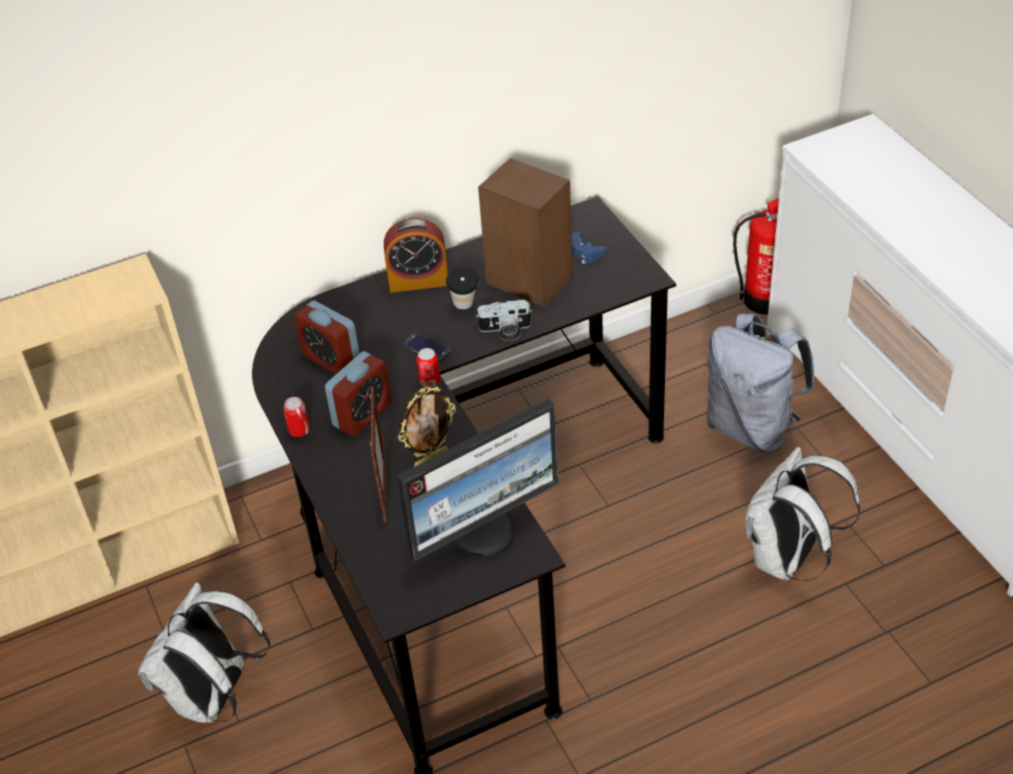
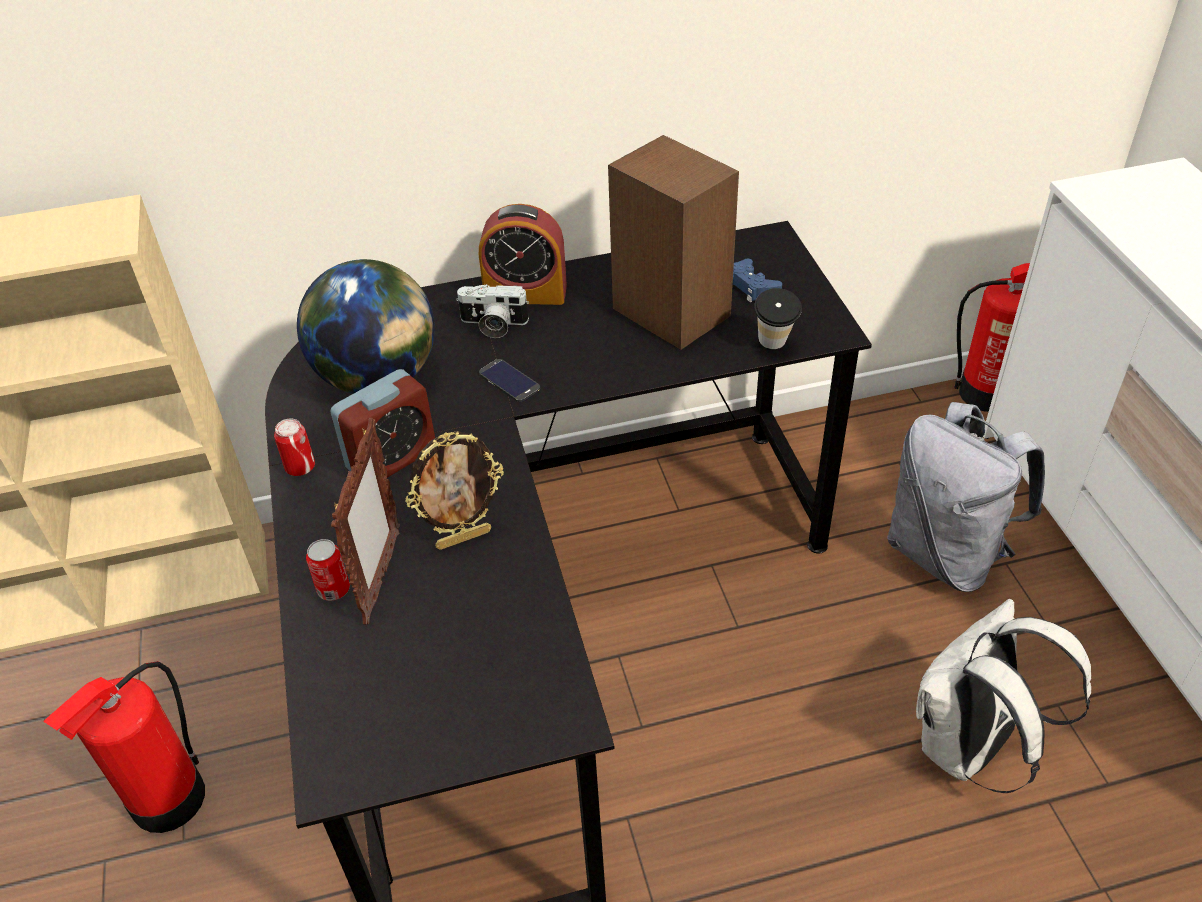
camera: 10 degrees right, 0 degrees up
white backpack [138,582,270,723] -> fire extinguisher [43,661,205,833]
alarm clock [294,300,360,374] -> globe [297,259,435,394]
monitor [397,399,558,561] -> none
can [417,348,440,387] -> can moved to [306,539,350,601]
cup [446,267,479,310] -> cup moved to [754,288,802,349]
camera [476,299,532,341] -> camera moved to [456,284,529,338]

